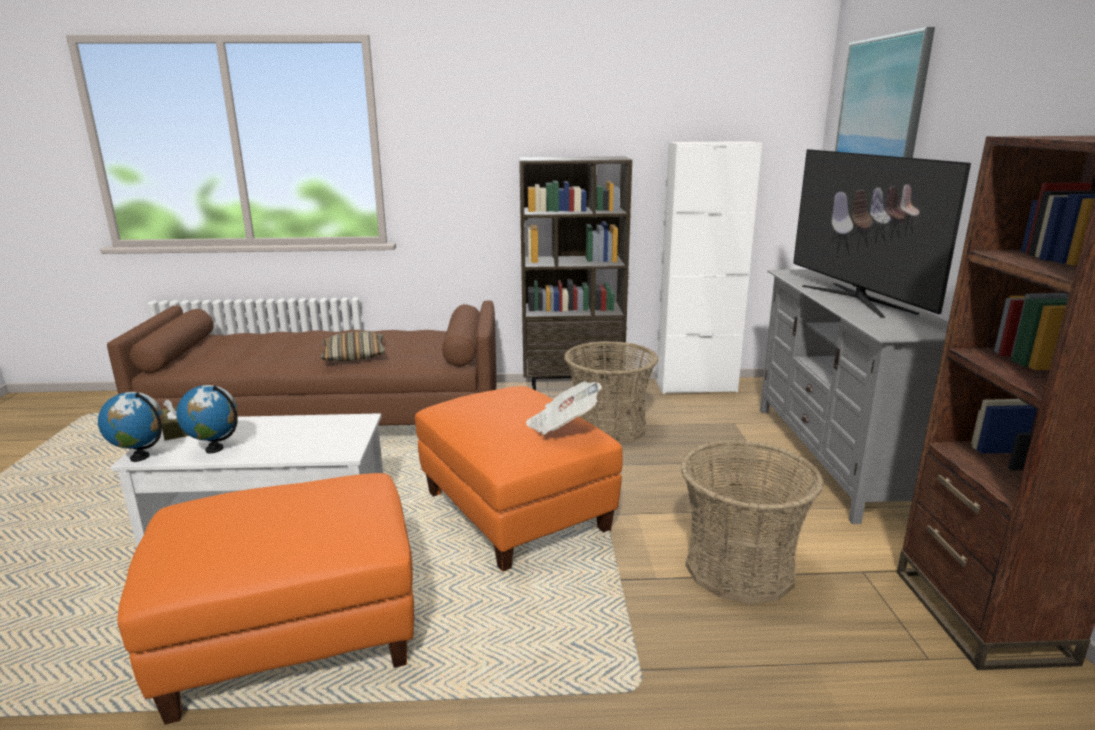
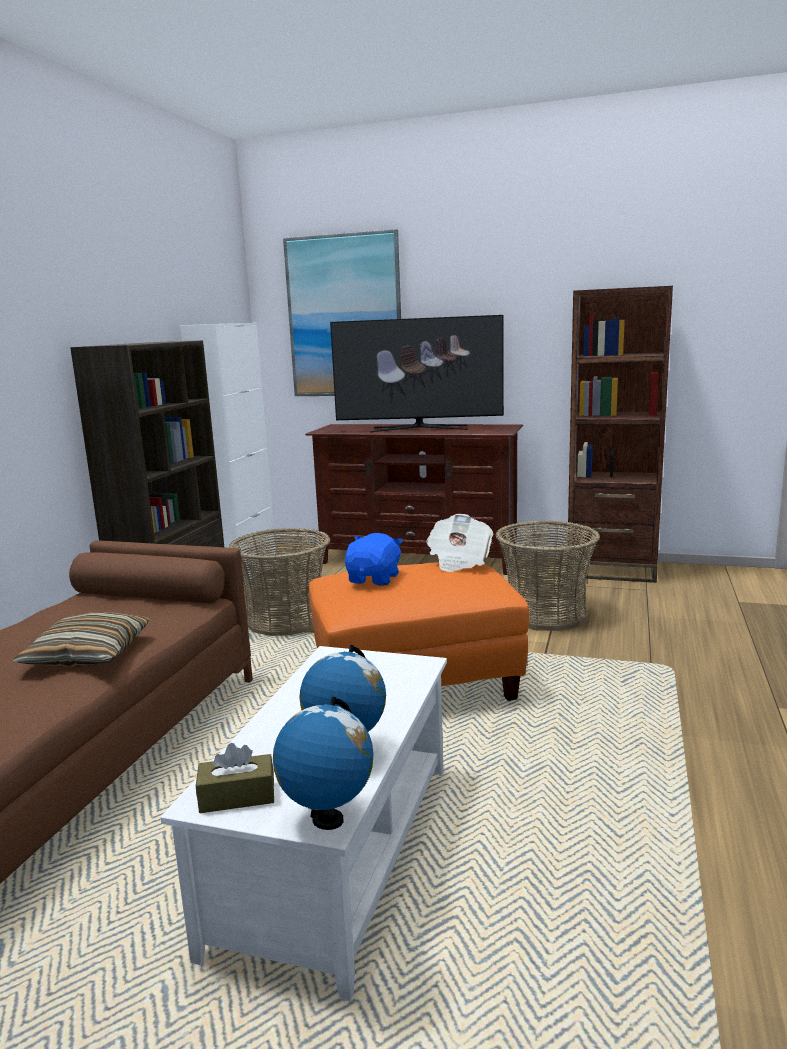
camera: 70 degrees left, 5 degrees down
orange ottoman [117,473,414,725] -> none
grey tv stand [760,269,948,524] -> brown tv stand [305,424,523,575]
none -> blue plush toy [345,533,403,586]

